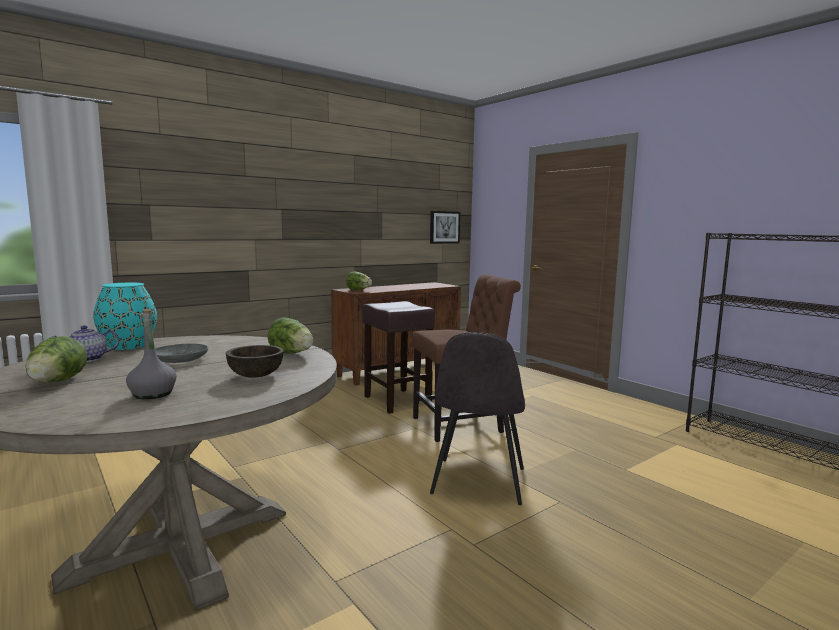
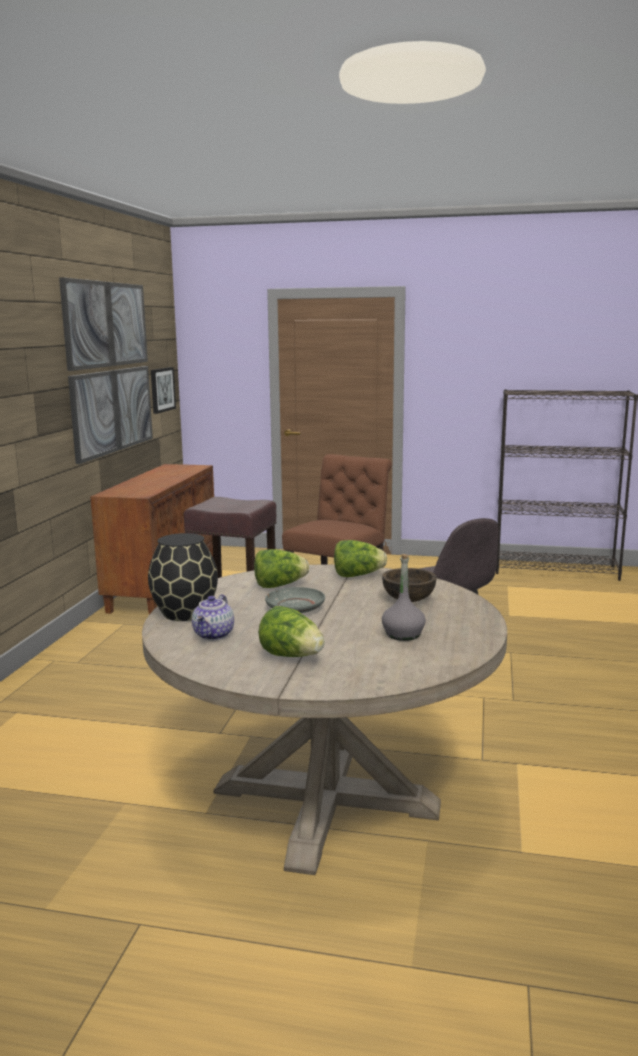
camera: 40 degrees left, 5 degrees up
turquoise vase [94,283,157,350] -> black vase [148,533,218,621]
lettuce [346,272,372,290] -> lettuce moved to [254,549,309,588]
none -> picture [59,277,153,464]

